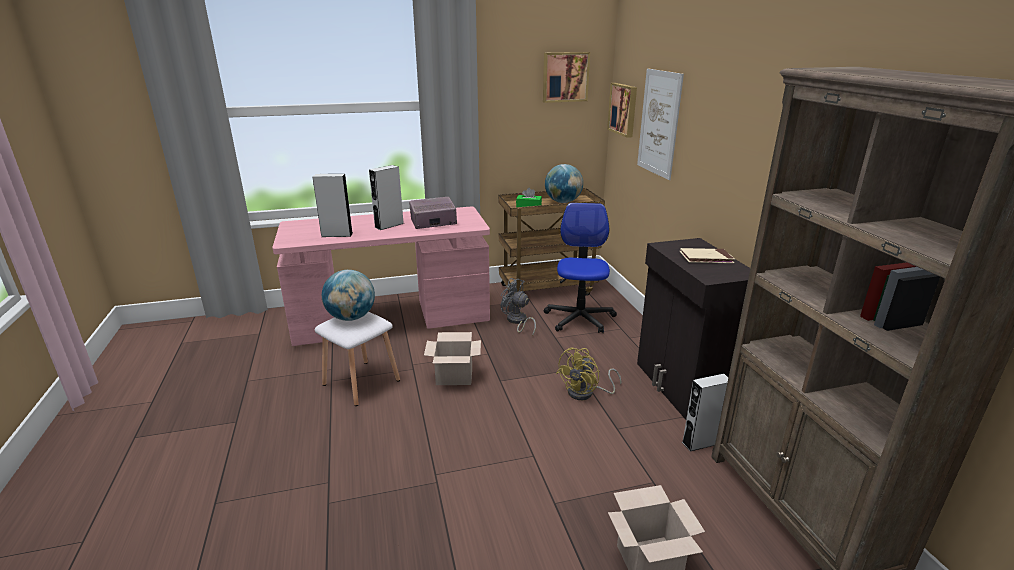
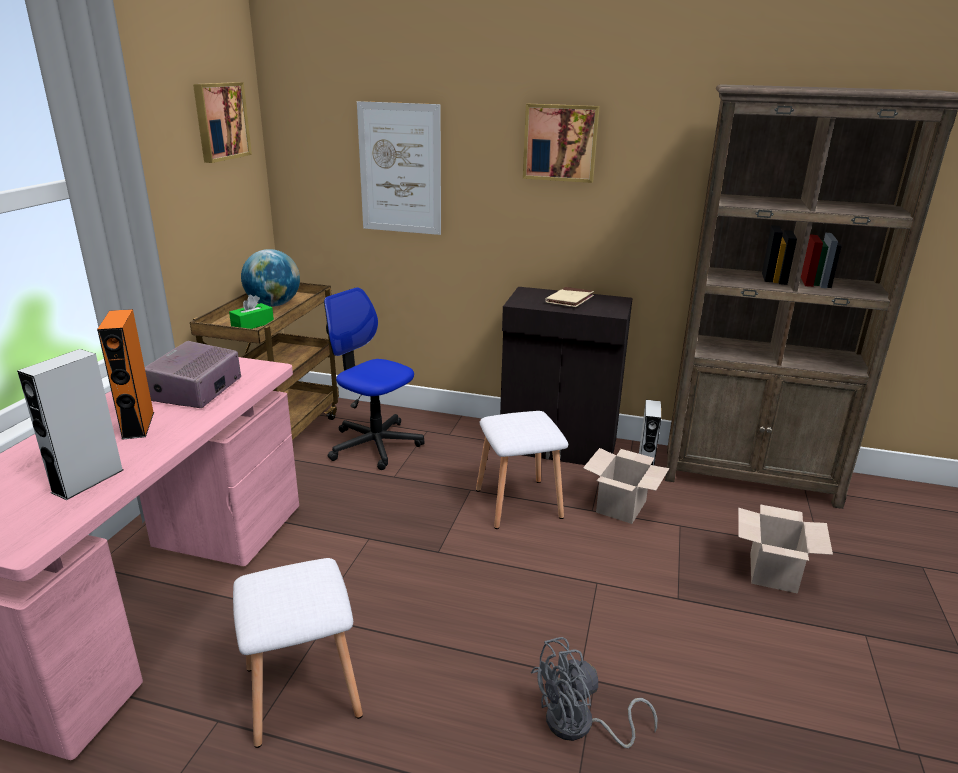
camera: 60 degrees left, 0 degrees up
globe [322,270,375,321] -> none
grey speaker [369,165,404,230] -> orange speaker [97,309,154,440]
cardboard box [424,332,481,385] -> cardboard box moved to [583,448,669,524]
grey fan [501,278,536,336] -> grey fan moved to [531,637,658,748]
yellow fan [556,348,621,400] -> white stool [476,411,568,529]
picture [607,83,637,138] -> picture moved to [523,104,600,183]

